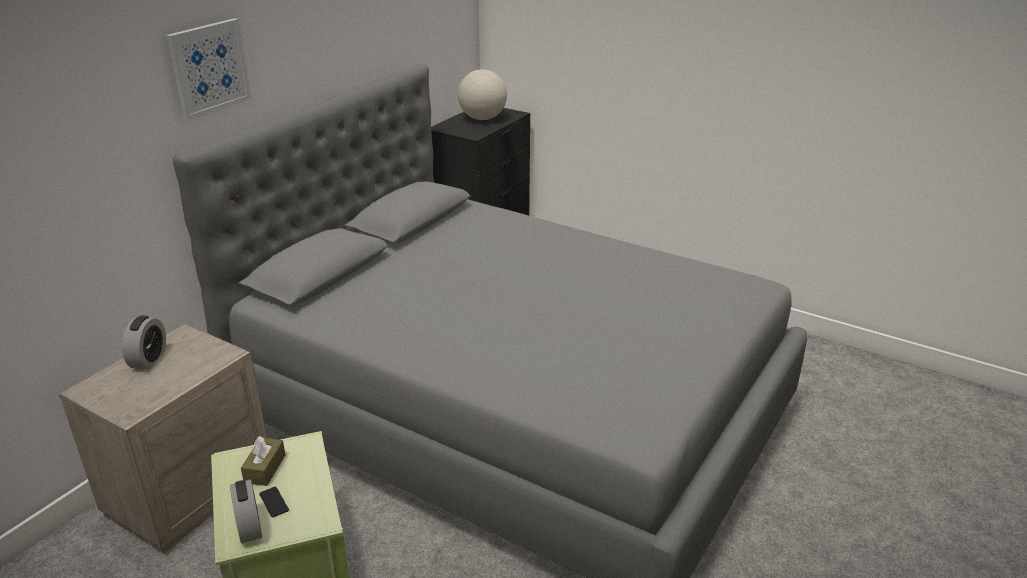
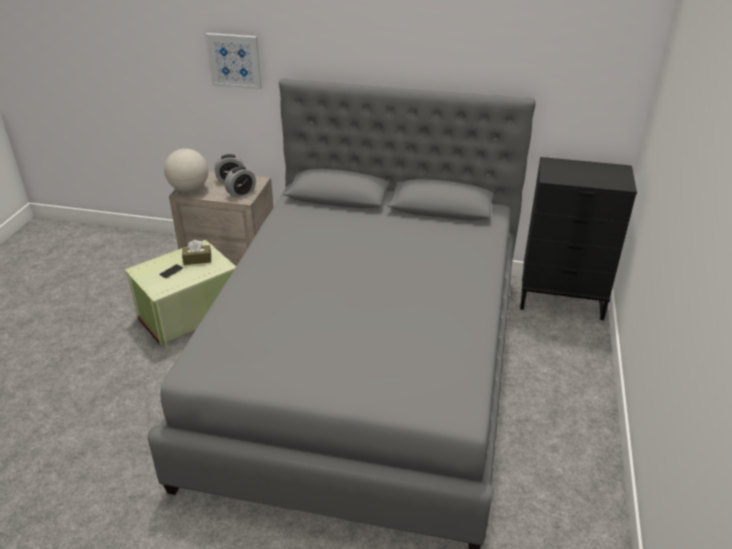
camera: 70 degrees right, 5 degrees up
picture [166,18,251,121] -> picture moved to [206,33,262,89]
alarm clock [230,479,262,543] -> alarm clock moved to [225,166,256,198]
globe [458,69,507,120] -> globe moved to [164,149,208,192]

